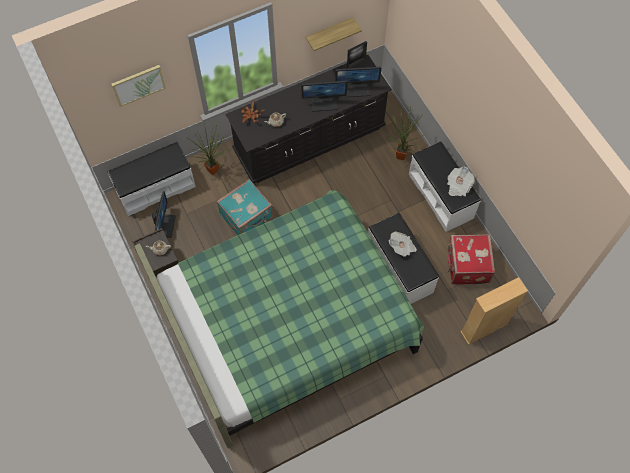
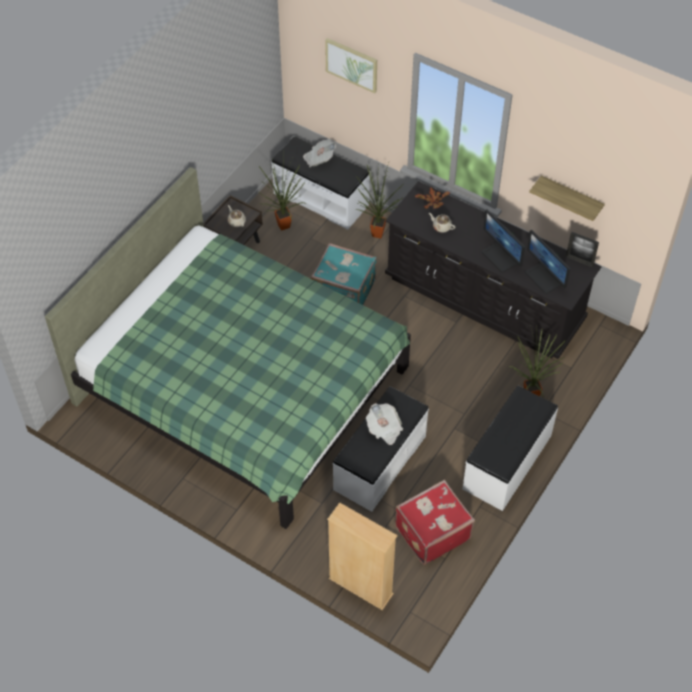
camera: 60 degrees right, 10 degrees down
monitor [152,191,176,238] -> potted plant [259,152,307,231]
newspaper [447,167,475,196] -> newspaper moved to [303,139,336,167]

